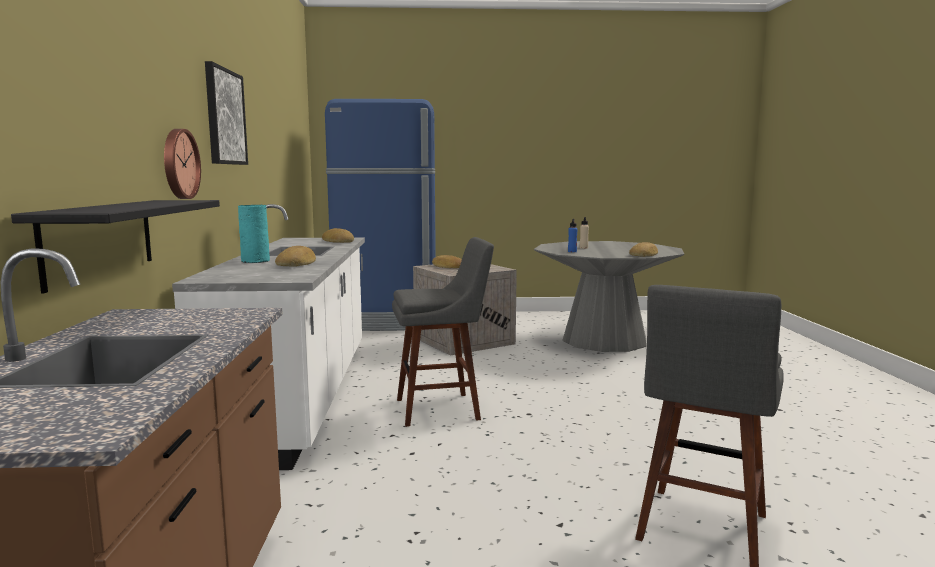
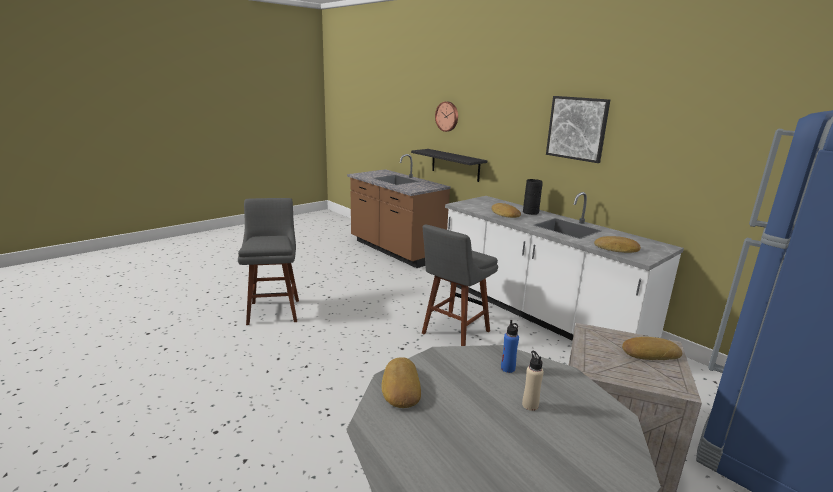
camera: 140 degrees right, 10 degrees up
wall clock [164,129,201,199] -> wall clock moved to [435,102,458,132]
turquoise vase [238,205,270,263] -> black vase [523,179,543,215]

